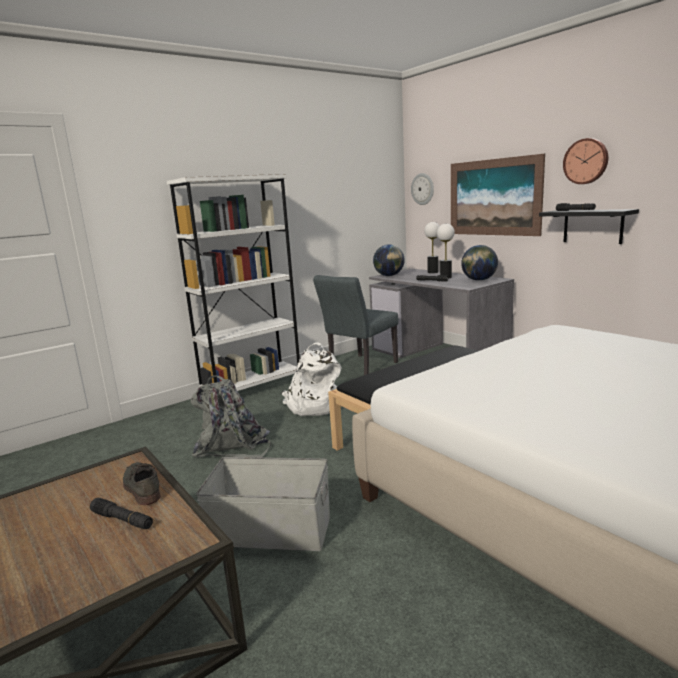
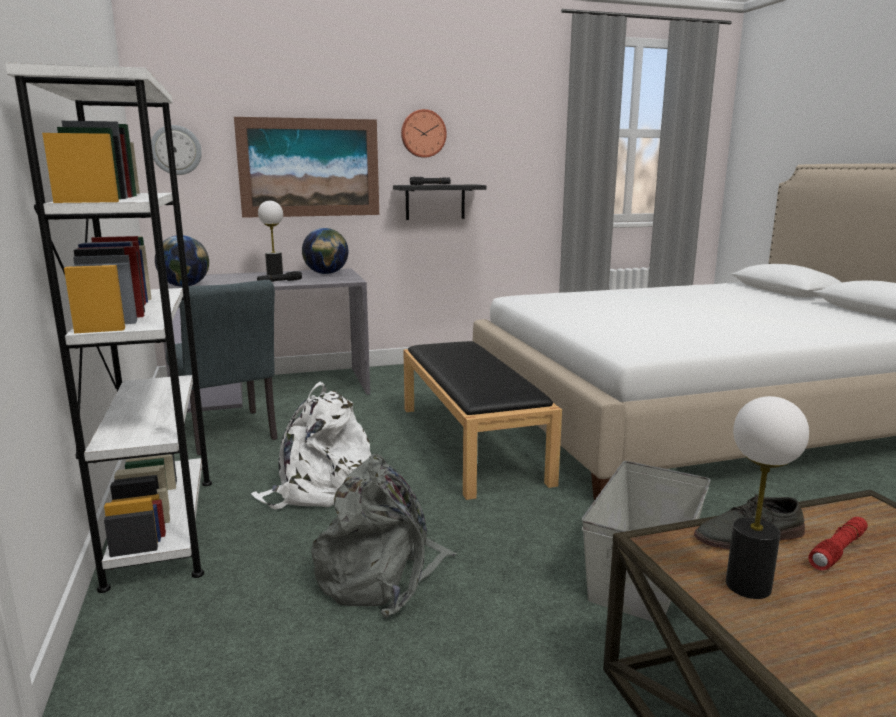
camera: 70 degrees left, 0 degrees up
black flashlight [90,498,153,529] -> red flashlight [808,517,868,570]
table lamp [424,222,439,273] -> table lamp moved to [726,396,809,599]

